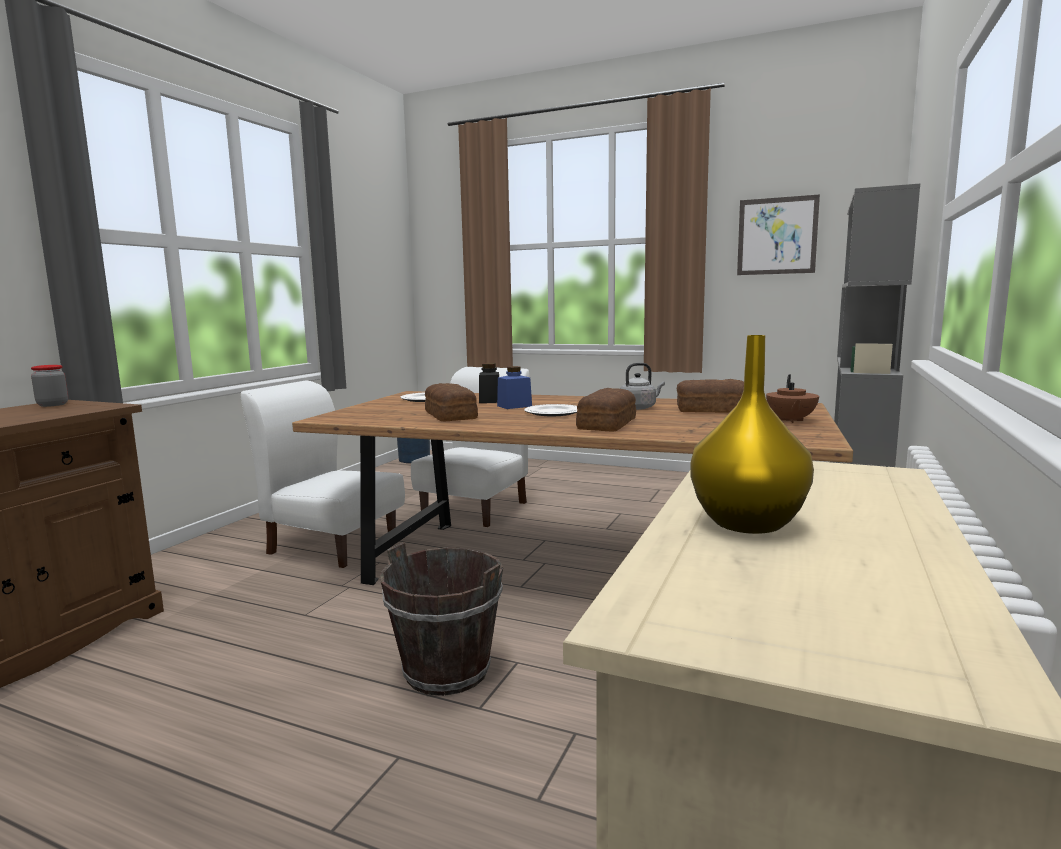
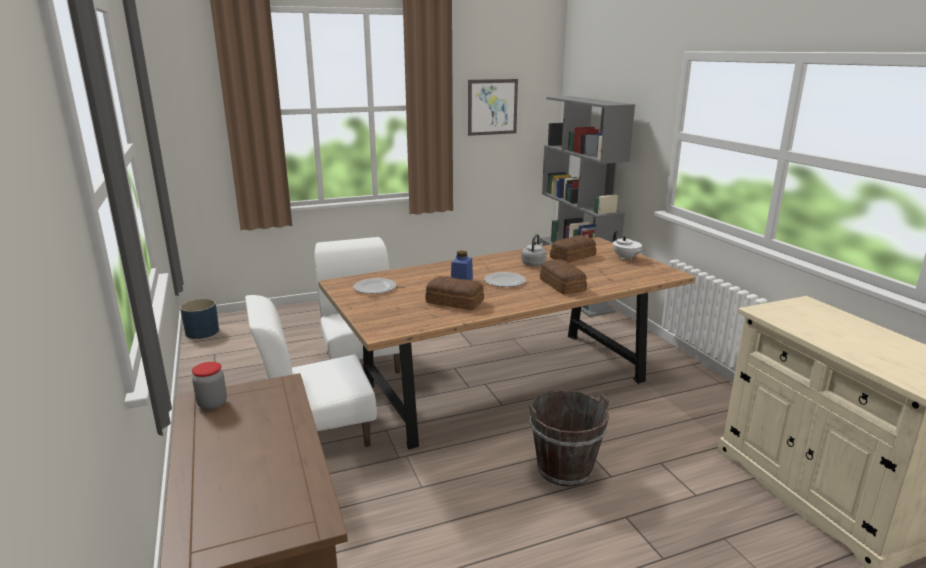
camera: 45 degrees left, 10 degrees up
black jar [479,363,499,403] -> none
yellow vase [690,335,814,534] -> none
brown teapot [766,374,819,423] -> white teapot [613,231,644,260]

